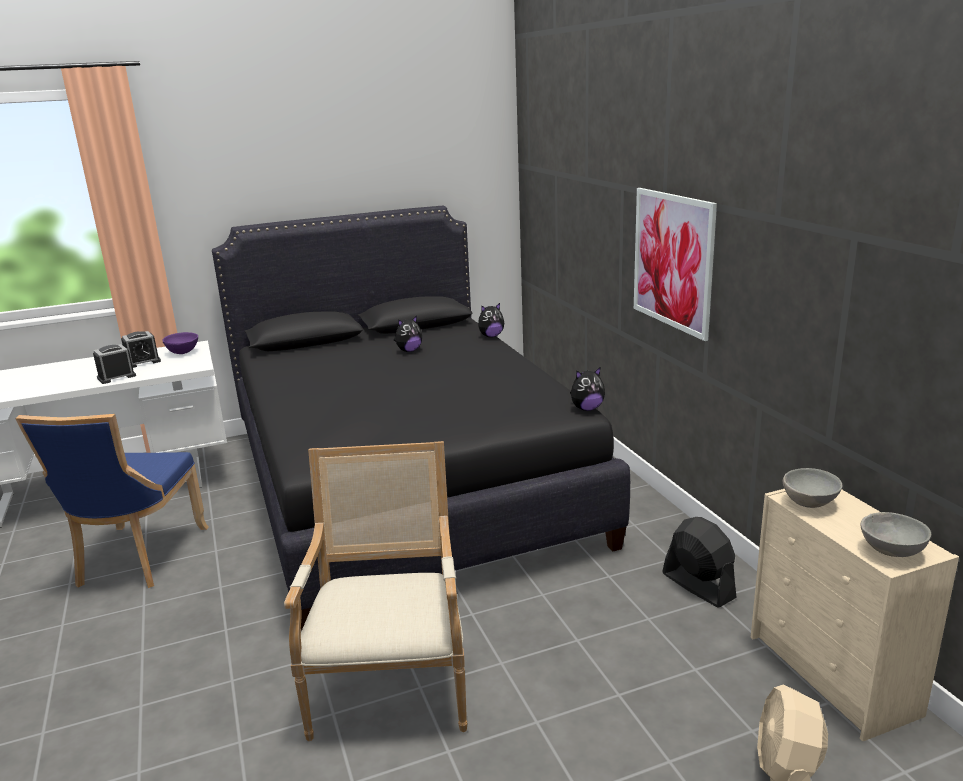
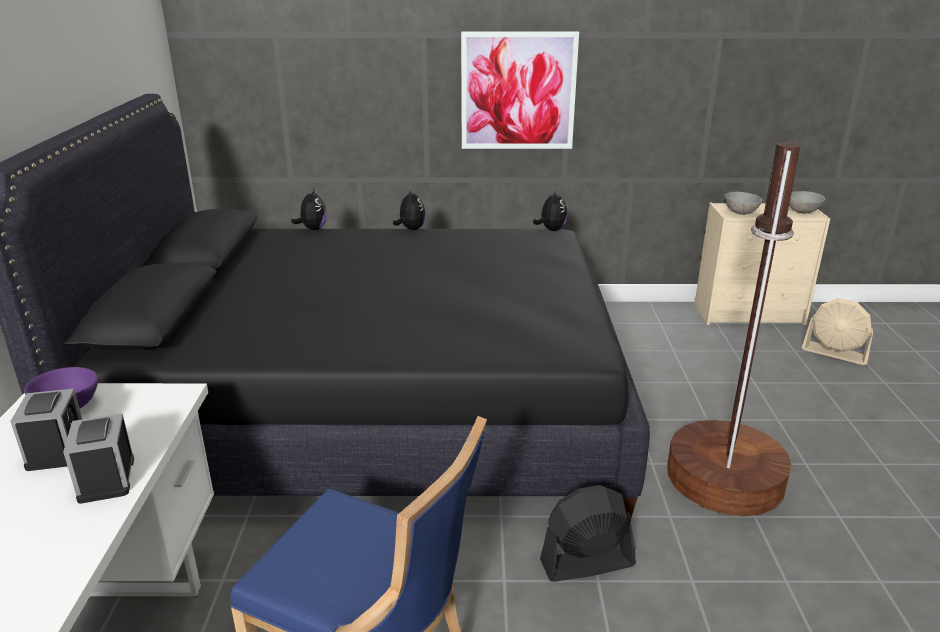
camera: 70 degrees left, 5 degrees up
armchair [284,441,467,741] -> brown floor lamp [667,142,801,516]
plush toy [394,315,422,352] -> plush toy moved to [393,188,426,230]
black fan [662,517,737,608] -> black fan moved to [540,485,636,582]

